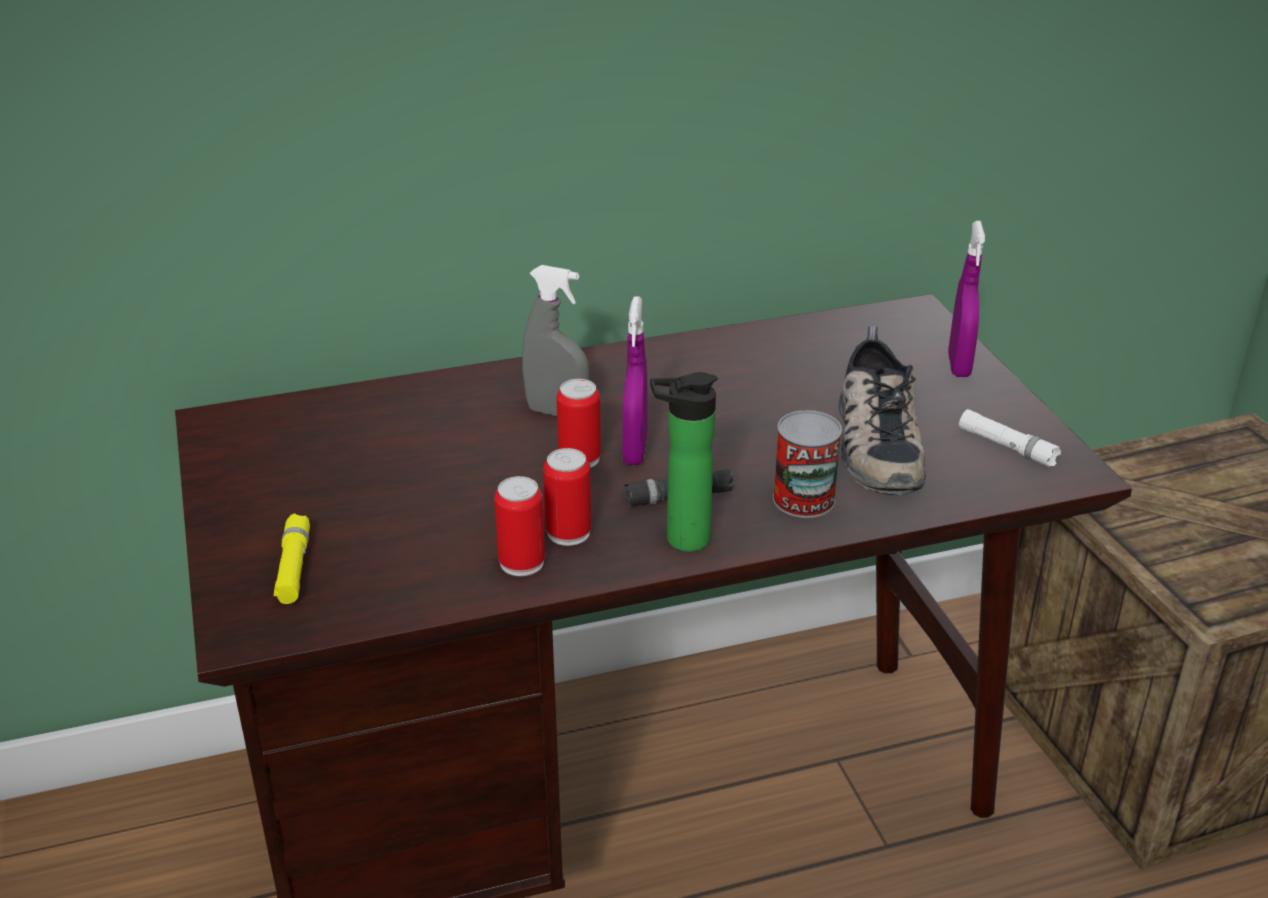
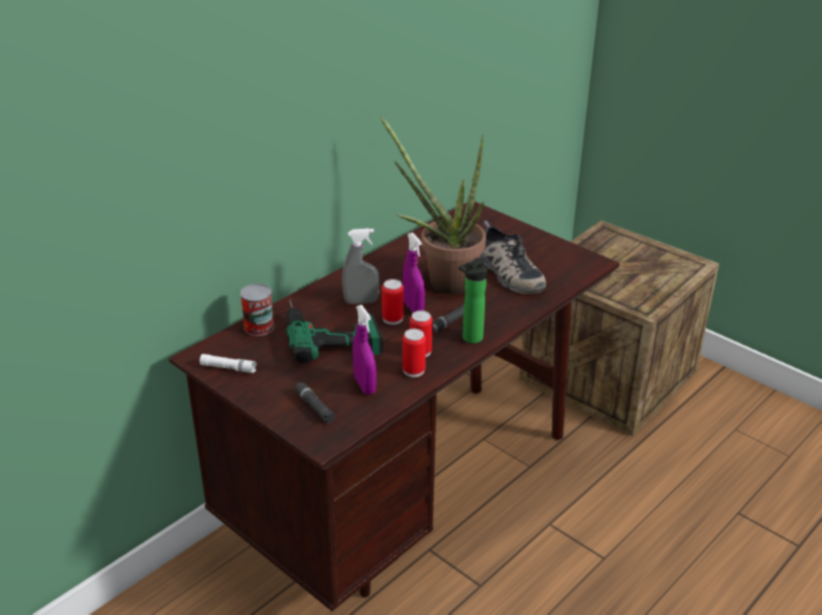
camera: 30 degrees left, 0 degrees up
yellow flashlight [274,513,310,604] -> black flashlight [295,382,335,423]
can [773,410,842,518] -> can moved to [240,284,274,336]
purple spray bottle [948,221,985,377] -> purple spray bottle moved to [353,305,376,394]
white flashlight [959,409,1061,467] -> white flashlight moved to [200,354,257,373]
none -> power drill [286,301,383,363]
none -> potted plant [380,116,486,294]

